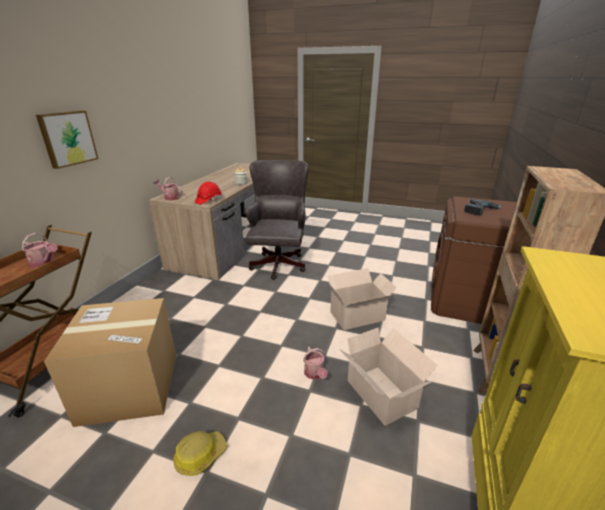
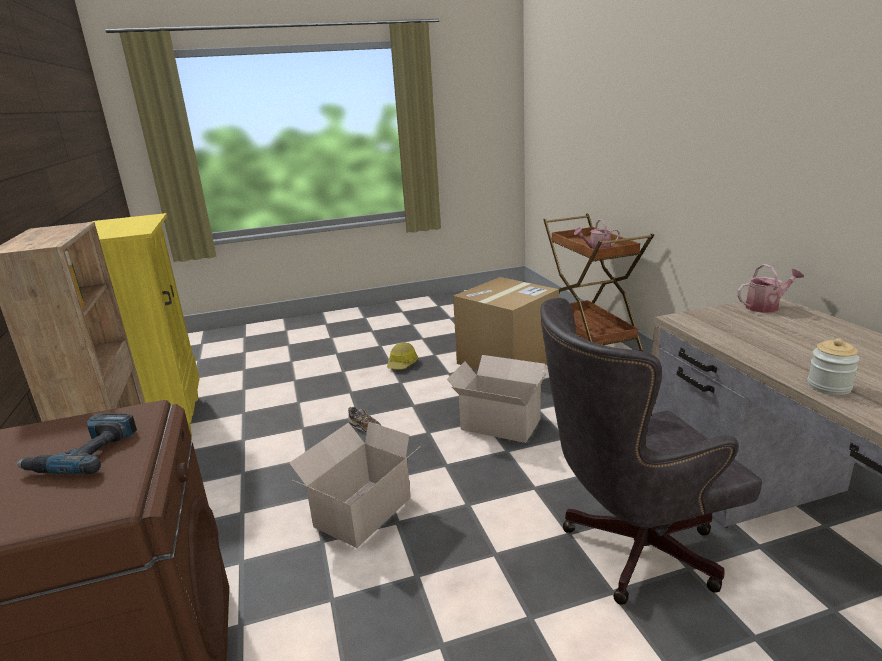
camera: 145 degrees right, 5 degrees down
picture [36,111,98,169] -> none
red hard hat [195,182,222,204] -> none
grey office chair [245,160,309,280] -> grey office chair turned 105 degrees clockwise [540,298,762,605]
watering can [303,347,328,380] -> shoe [348,407,382,433]
cardboard box [339,327,437,426] -> cardboard box moved to [447,355,548,443]

